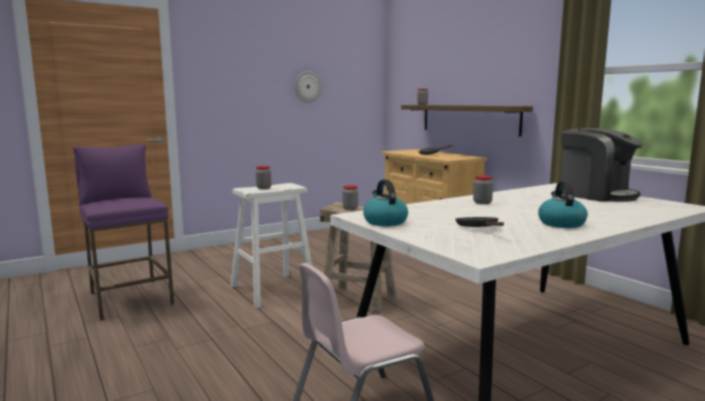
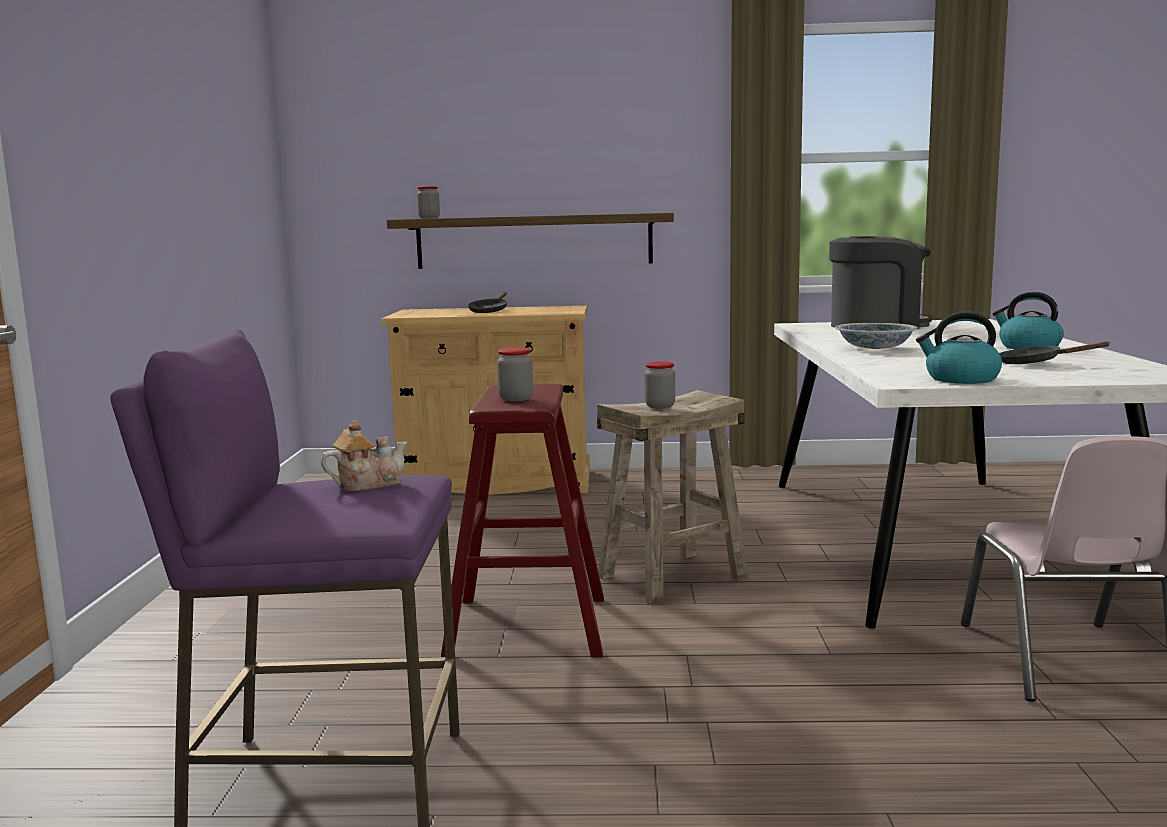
camera: 55 degrees left, 0 degrees up
white stool [230,183,313,308] -> red stool [441,384,604,658]
wall clock [295,71,322,103] -> none
jar [473,175,493,204] -> bowl [835,323,918,349]
none -> teapot [321,420,408,491]

